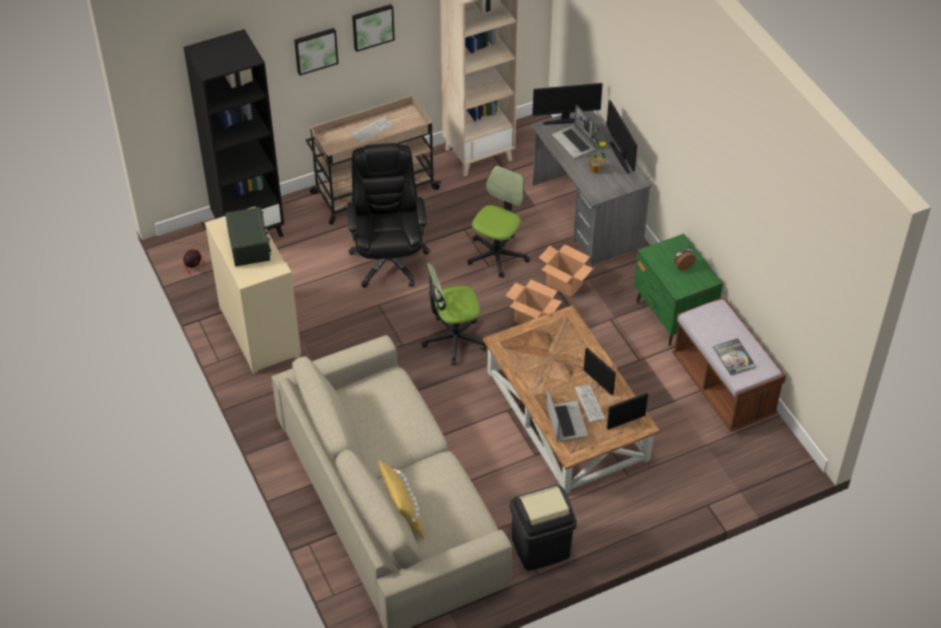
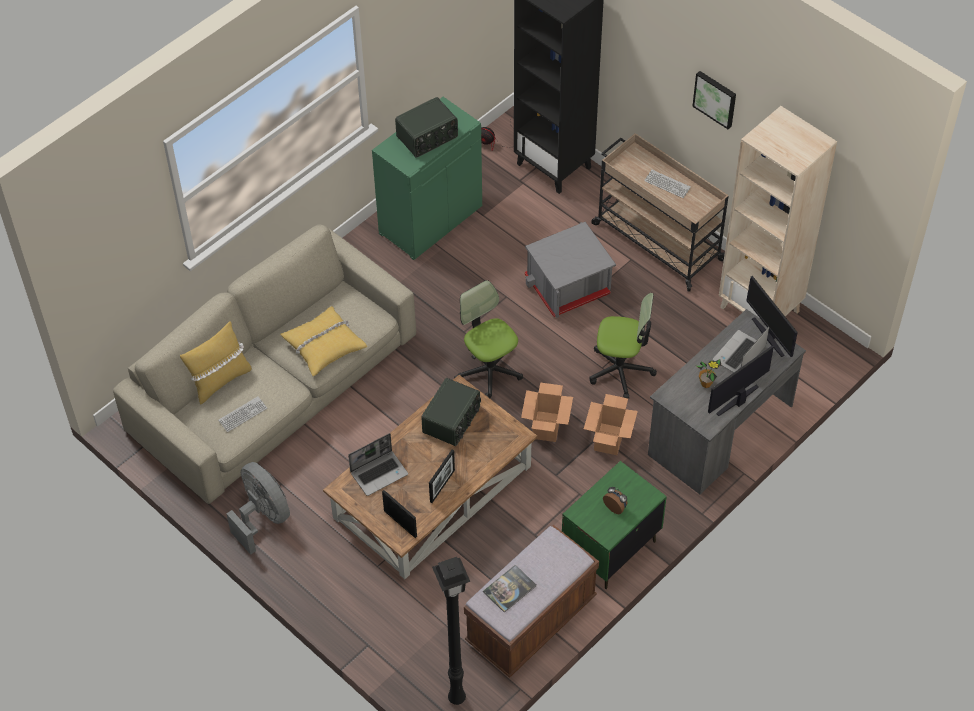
camera: 70 degrees right, 5 degrees up
beige cabinet [205,207,301,374] -> green cabinet [372,97,482,260]
picture [294,28,339,76] -> none
black office chair [347,143,430,288] -> grey storage box [524,222,616,318]
black trash can [509,485,577,571] -> grey fan [226,462,290,555]
keyboard [575,385,605,422] -> keyboard moved to [218,397,267,432]
none -> yellow pillow [280,306,367,376]
none -> radio [421,378,481,446]
none -> black floor lamp [432,557,470,705]

